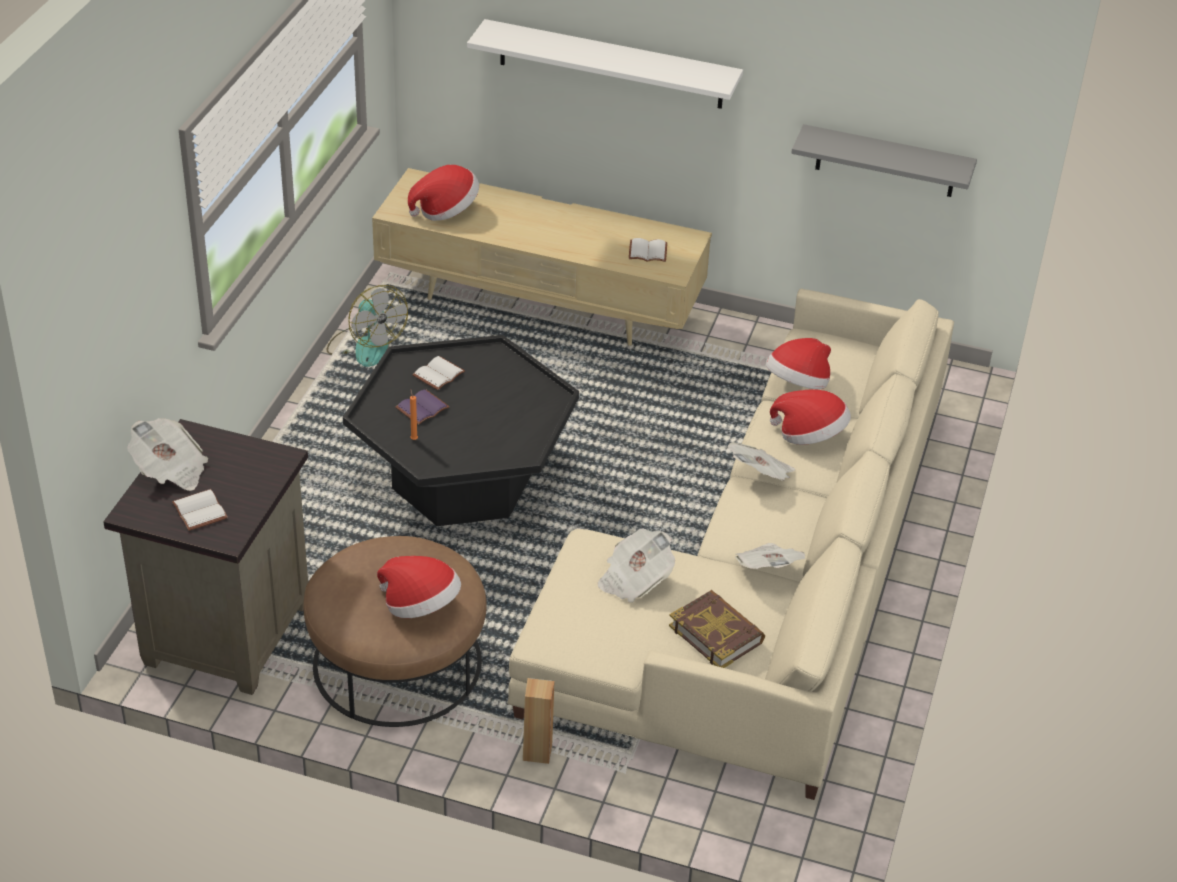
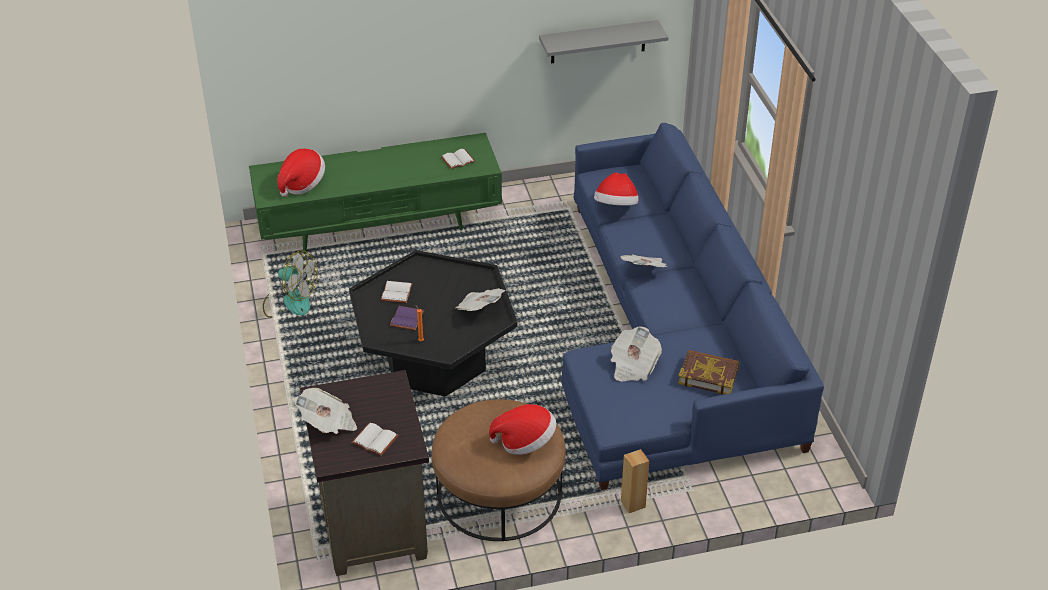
camera: 30 degrees left, 0 degrees up
beige tv stand [372,168,712,346] -> green tv stand [249,133,502,254]
white shelf [467,19,743,109] -> none
beige sofa [507,288,954,800] -> blue sofa [561,123,824,490]
newspaper [735,543,805,569] -> newspaper moved to [455,288,505,311]
hat [770,389,851,445] -> none

